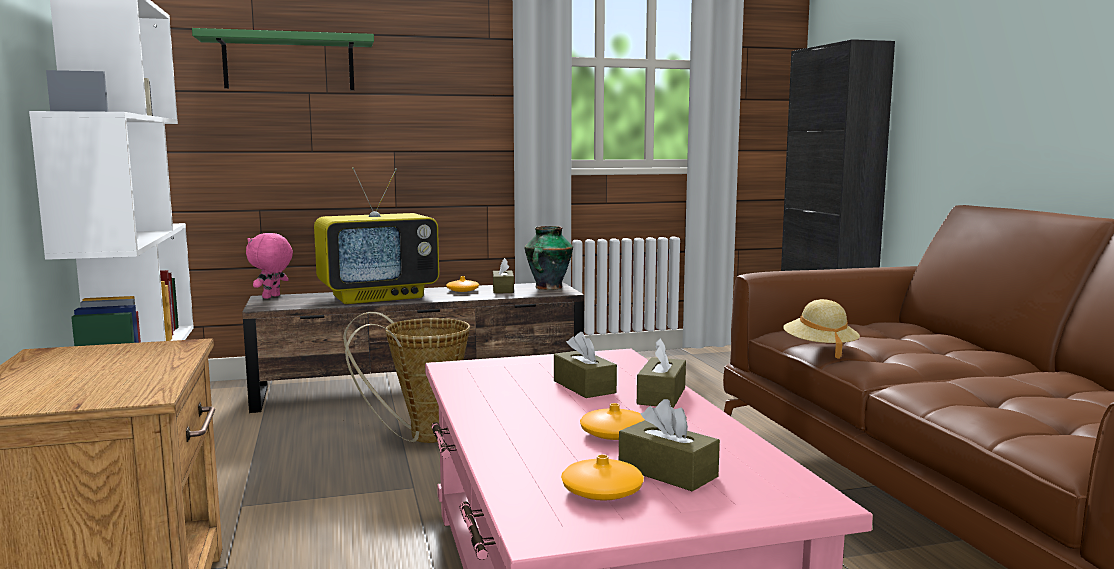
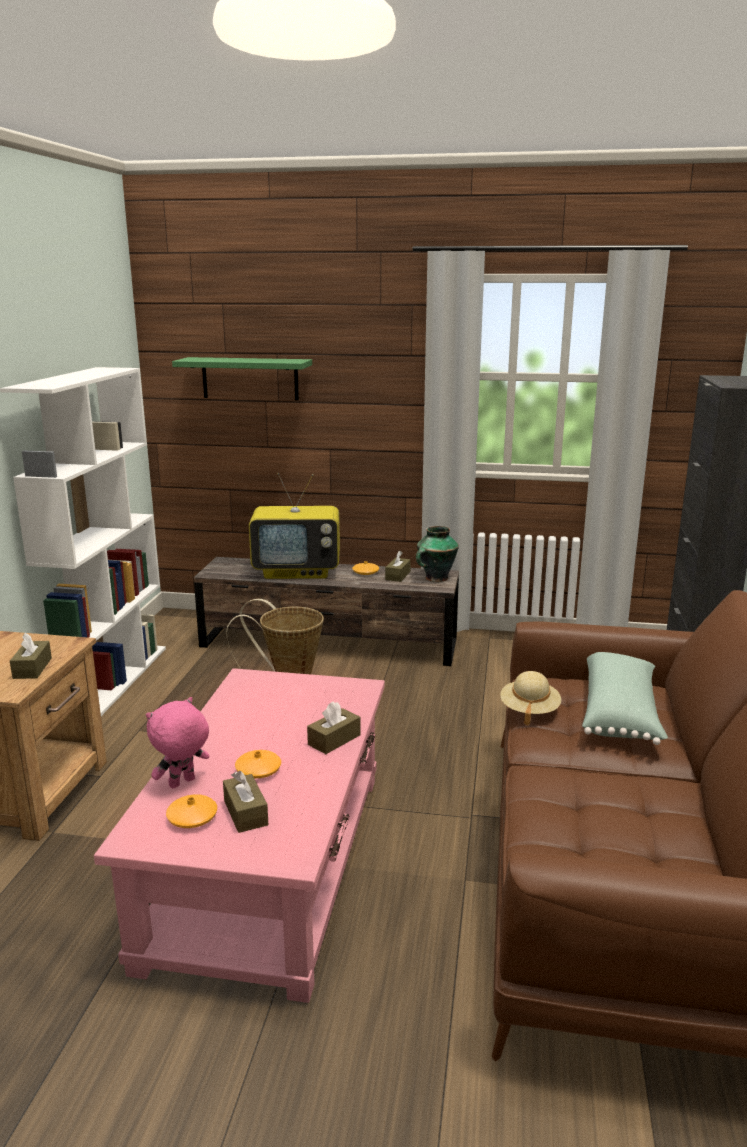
camera: 25 degrees right, 10 degrees up
pink plush toy [246,233,293,299] -> pink plush toy moved to [146,697,209,788]
brown tissue box [554,332,617,398] -> brown tissue box moved to [10,632,52,679]
none -> green pillow [582,652,668,745]

